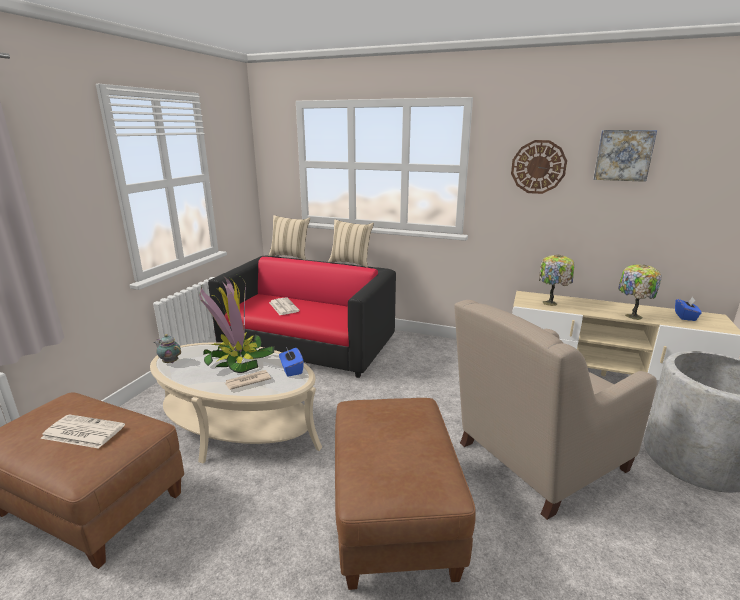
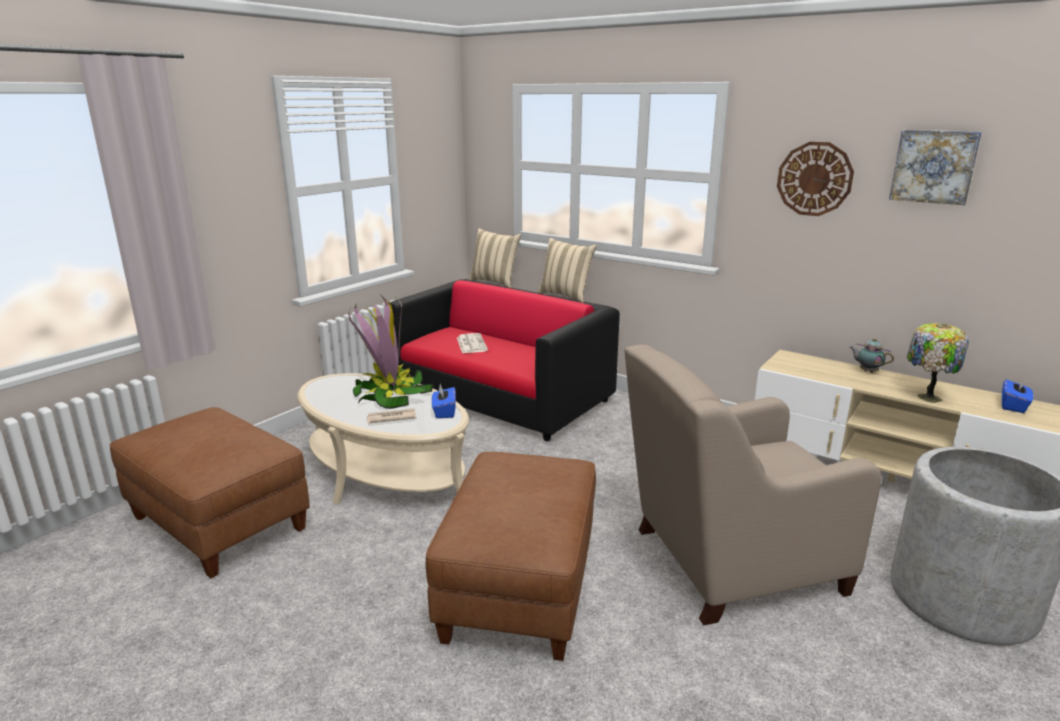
camera: 15 degrees right, 0 degrees up
newspaper [40,414,125,449] -> none
teapot [154,334,181,363] -> teapot moved to [850,338,894,373]
table lamp [539,255,575,306] -> none

